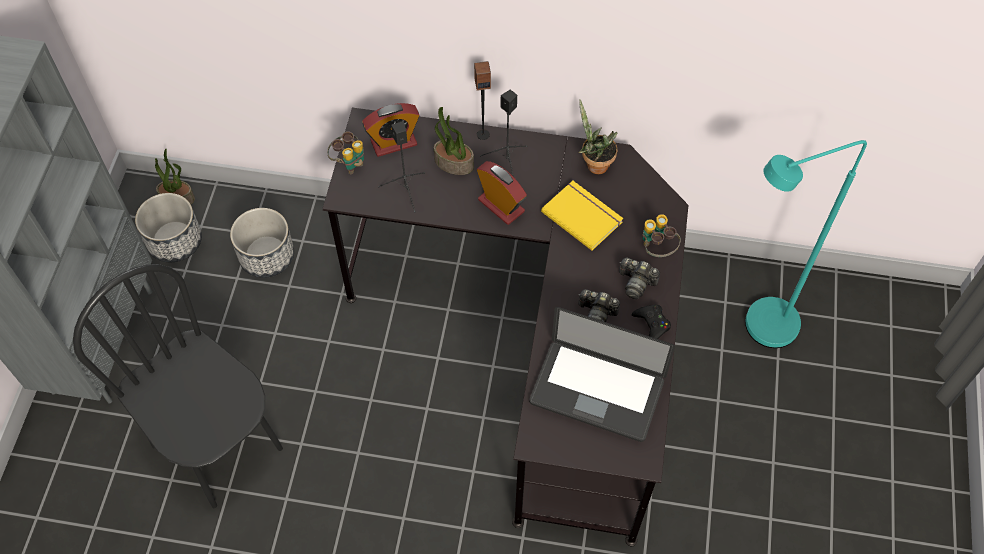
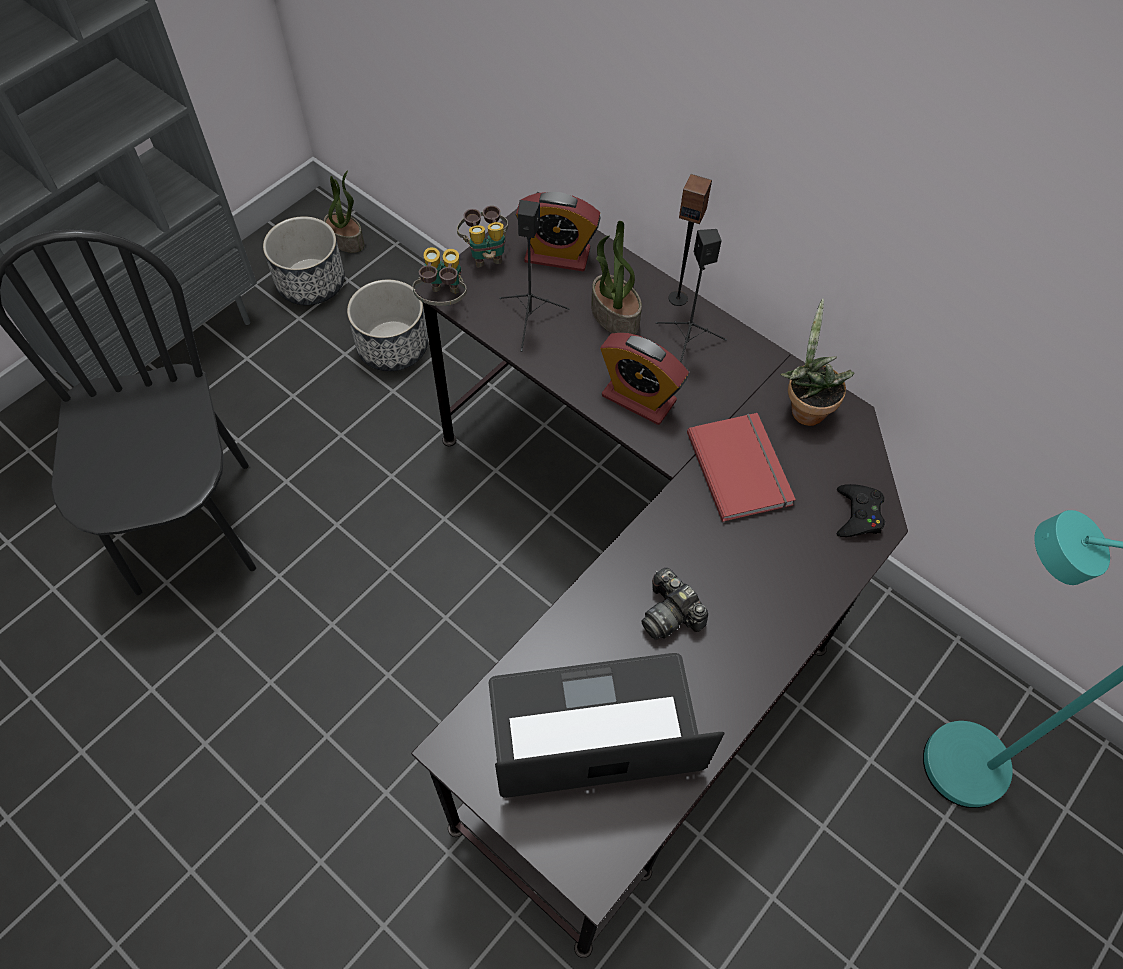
camera: 30 degrees right, 0 degrees up
alarm clock [477,161,527,225] -> alarm clock turned 135 degrees clockwise [600,333,689,425]
laptop [529,307,675,442] -> laptop turned 120 degrees clockwise [489,653,724,798]
yellow book [541,181,623,251] -> red book [687,413,796,522]
camera [619,257,660,299] -> none
black game controller [632,305,671,339] -> black game controller moved to [837,484,885,537]
binoculars [643,214,681,257] -> binoculars moved to [412,247,467,306]

